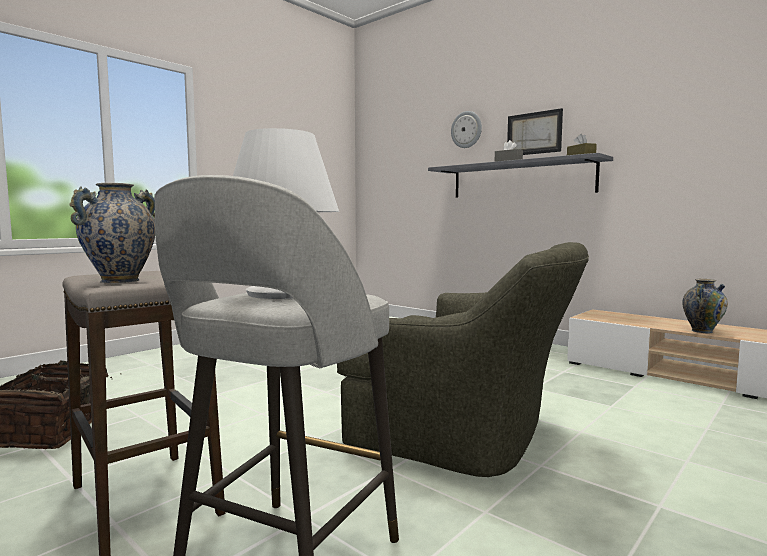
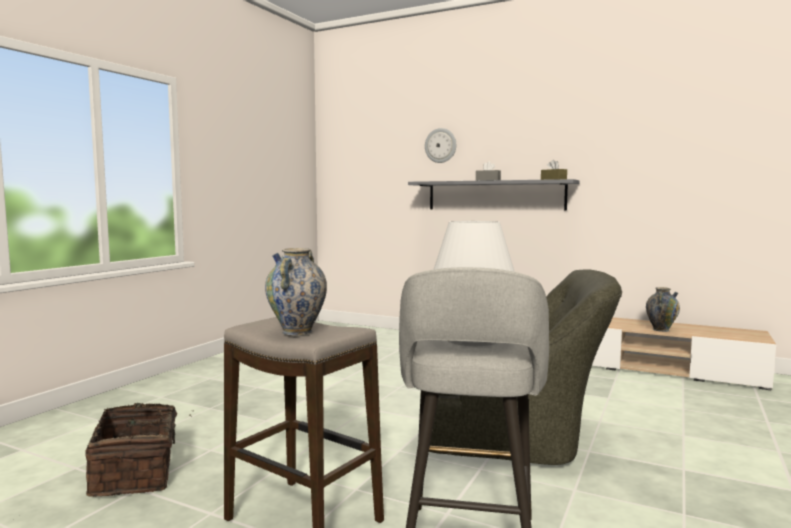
camera: 15 degrees left, 0 degrees up
picture [507,108,563,155] -> none

